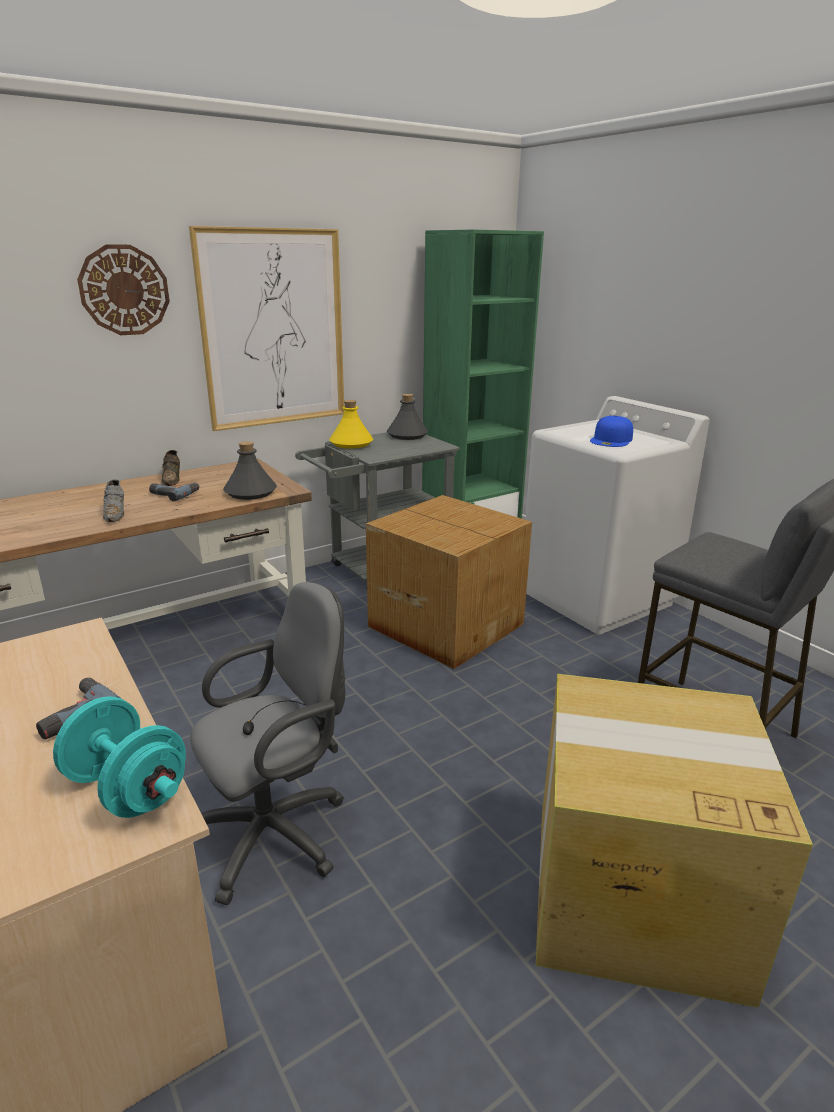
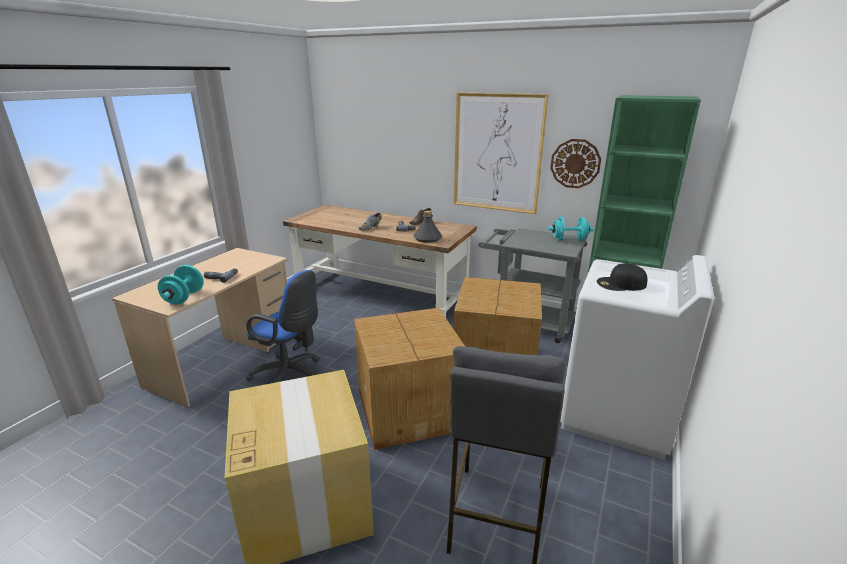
camera: 60 degrees right, 0 degrees up
wall clock [77,244,170,335] -> wall clock moved to [550,139,601,188]
grey office chair [190,582,345,905] -> blue office chair [246,270,320,383]
yellow bottle [329,400,373,449] -> none
grey bottle [387,394,428,440] -> turquoise dumbbell [548,217,594,241]
blue cap [590,416,633,447] -> black cap [597,264,647,291]
none -> cardboard box [354,308,465,450]

